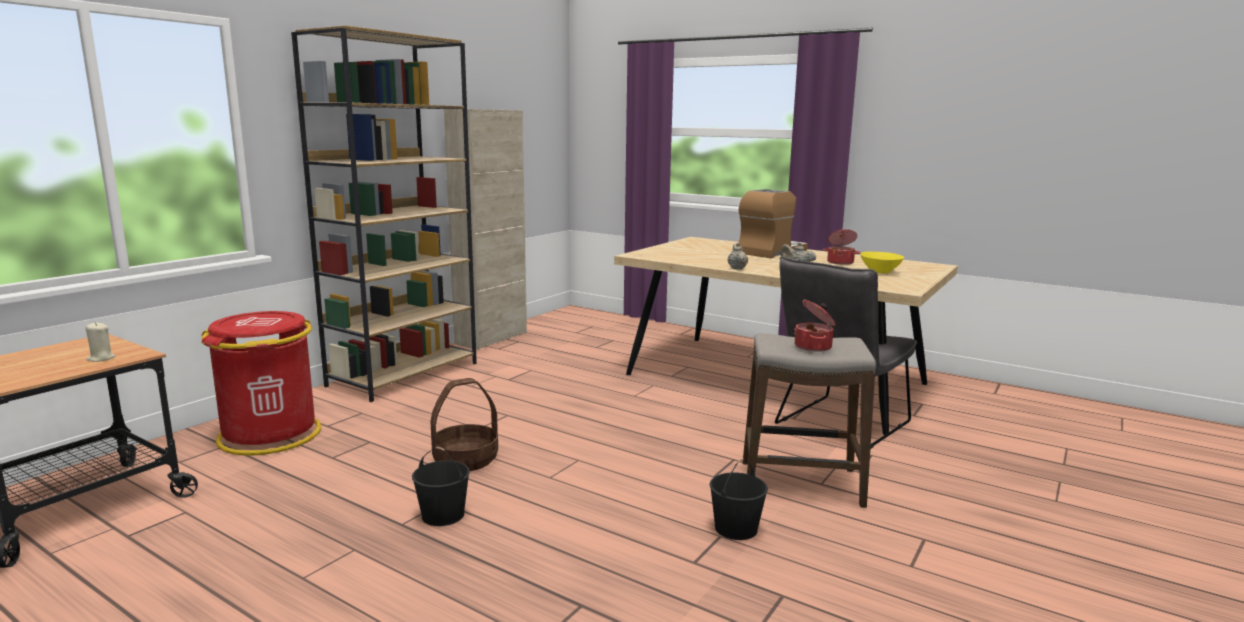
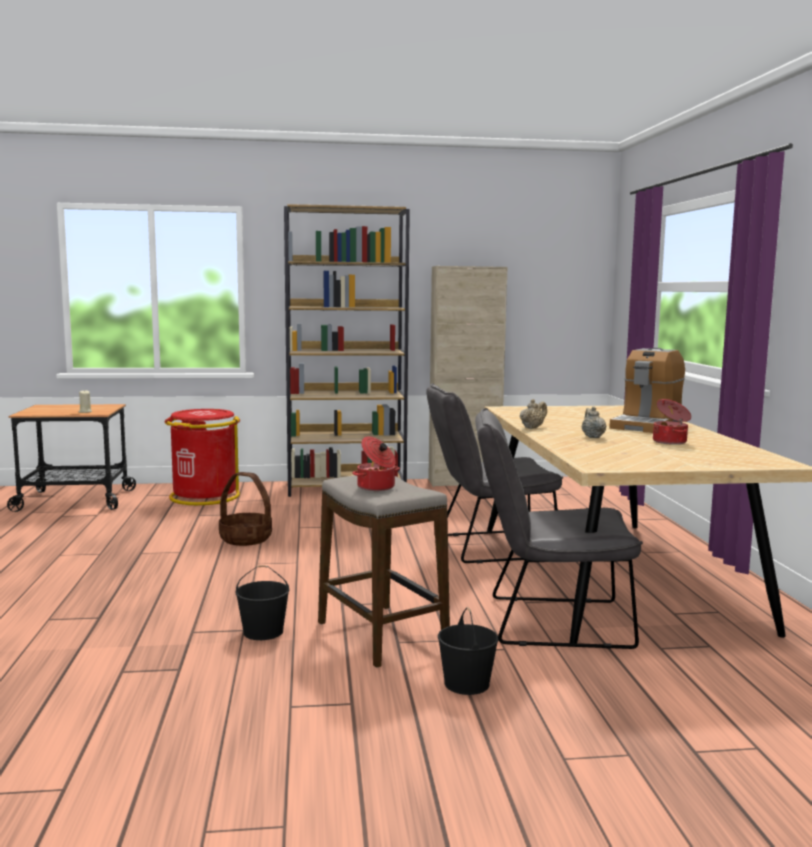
camera: 50 degrees right, 5 degrees down
black bucket [412,447,470,526] -> black bucket moved to [438,607,499,695]
coffee machine [739,189,808,258] -> coffee machine turned 120 degrees clockwise [609,348,685,433]
yellow bowl [860,252,904,273] -> none
none -> grey chair [426,383,563,563]

